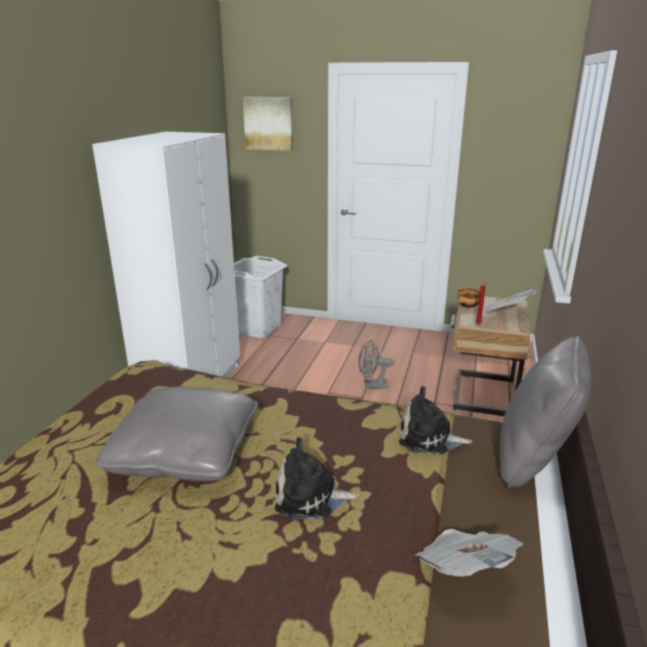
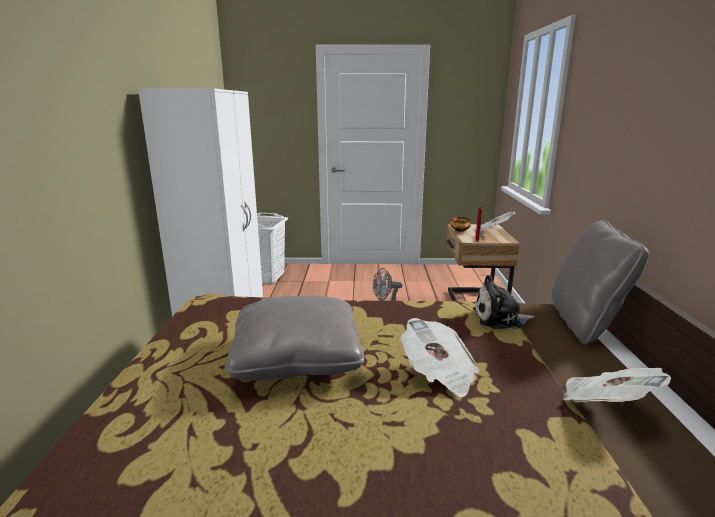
camera: 15 degrees left, 5 degrees down
picture [243,97,293,151] -> none
plush toy [275,437,360,519] -> newspaper [400,318,479,397]

